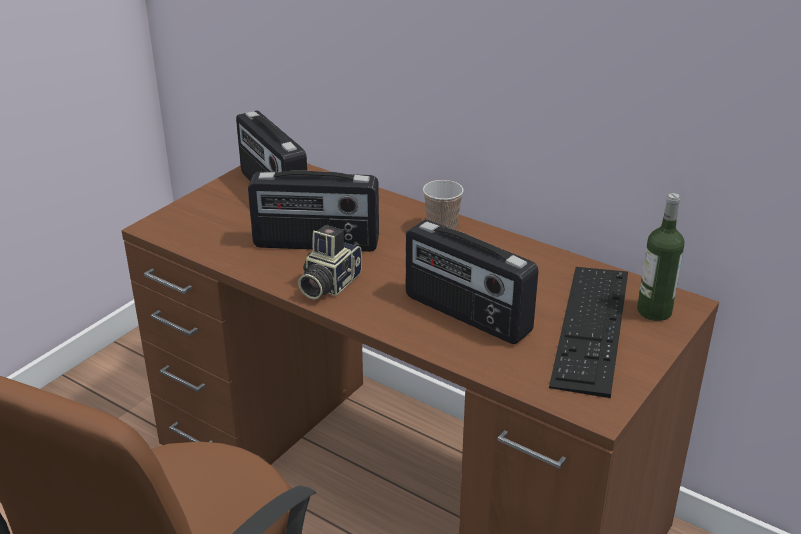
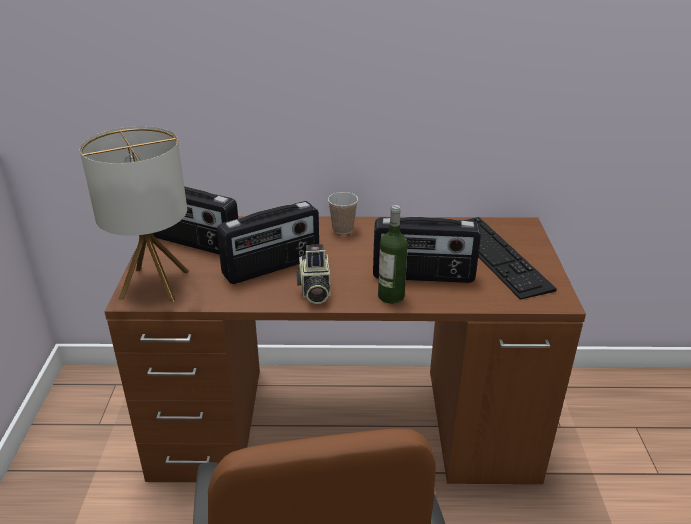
camera: 35 degrees left, 0 degrees up
bottle [637,193,685,321] -> bottle moved to [378,205,408,304]
none -> table lamp [80,126,189,302]

